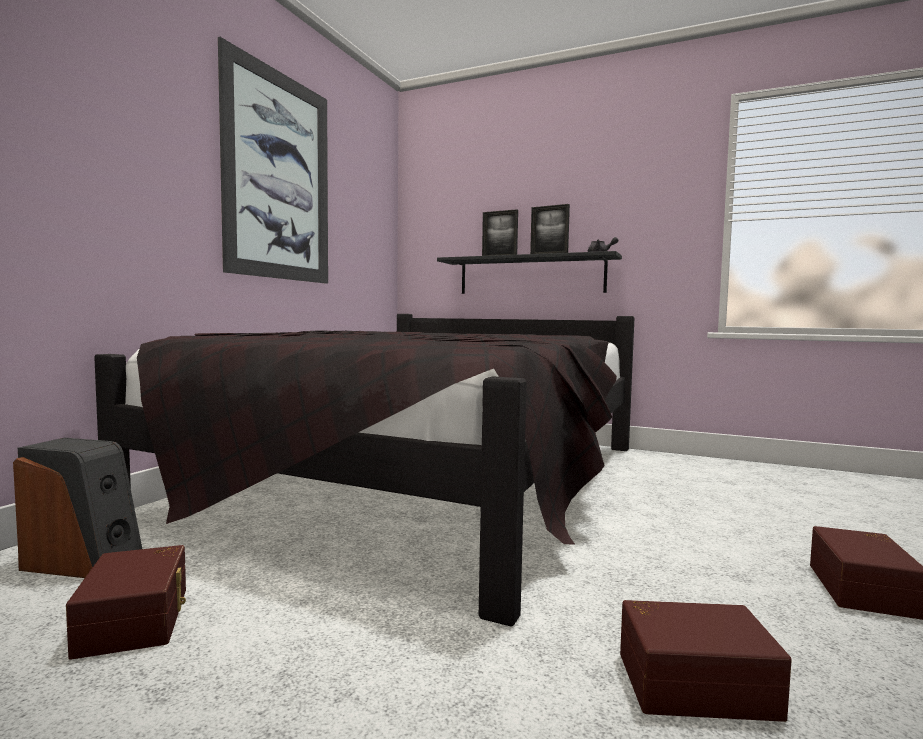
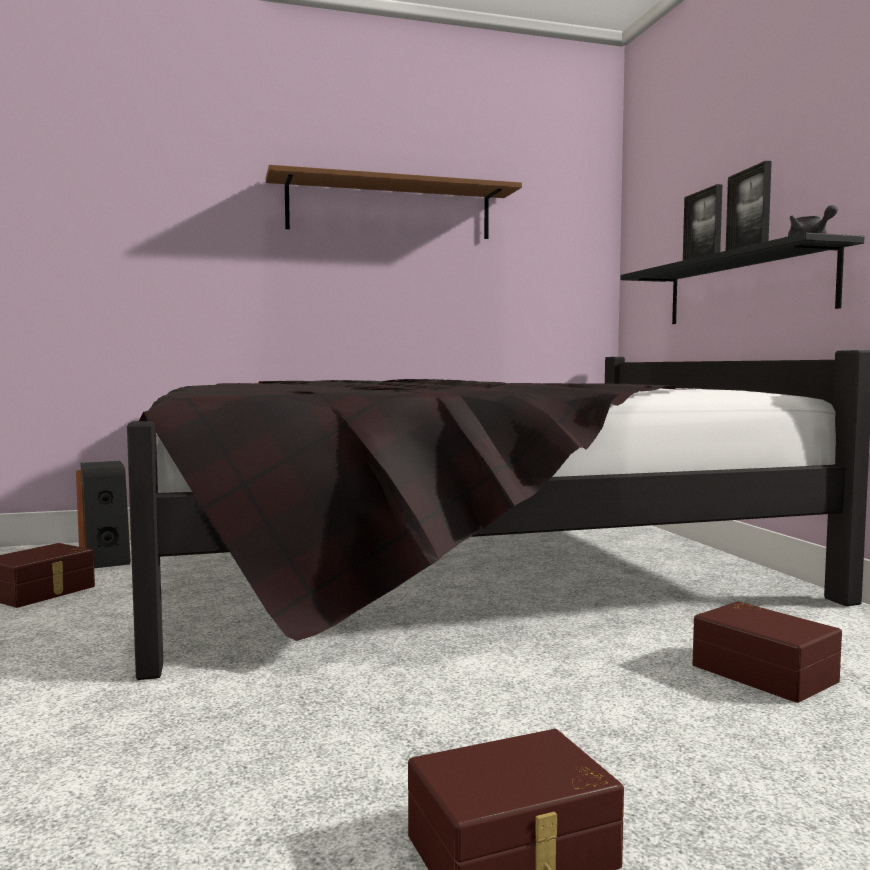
camera: 50 degrees right, 0 degrees up
picture [218,37,328,284] -> brown shelf [266,165,522,239]
brown storage box [620,600,792,722] -> brown storage box moved to [692,602,842,703]

